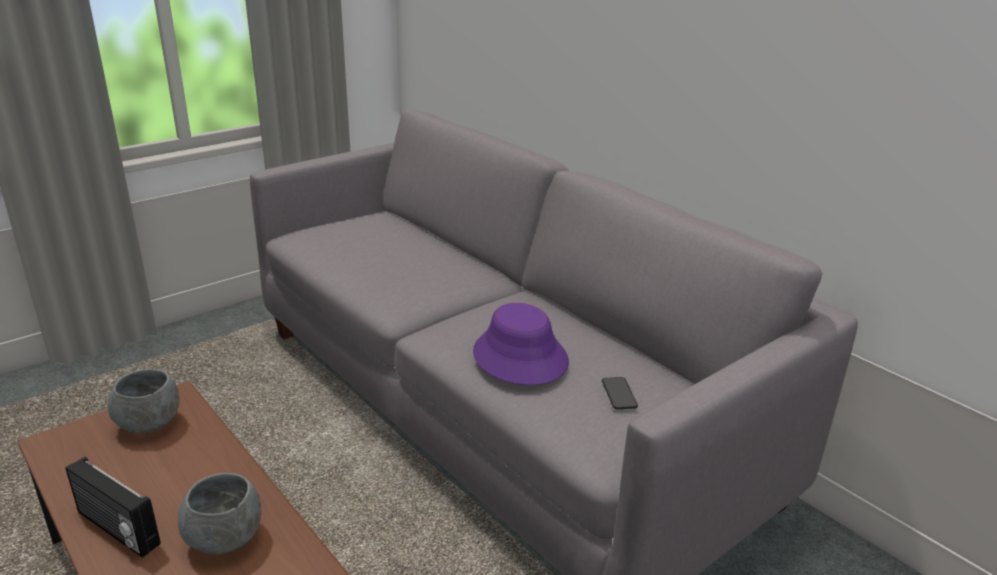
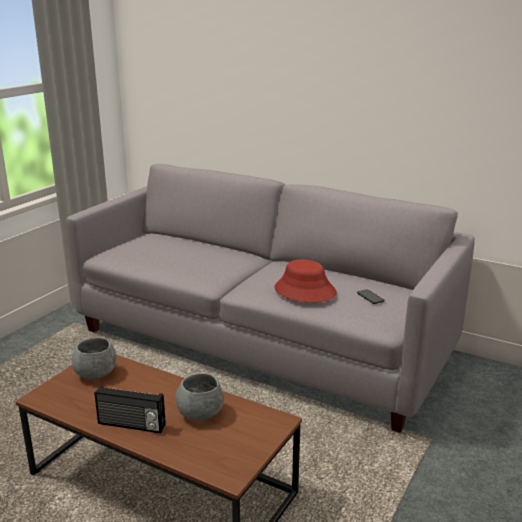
camera: 20 degrees left, 5 degrees down
purple hat [473,303,569,385] -> red hat [274,260,337,302]

